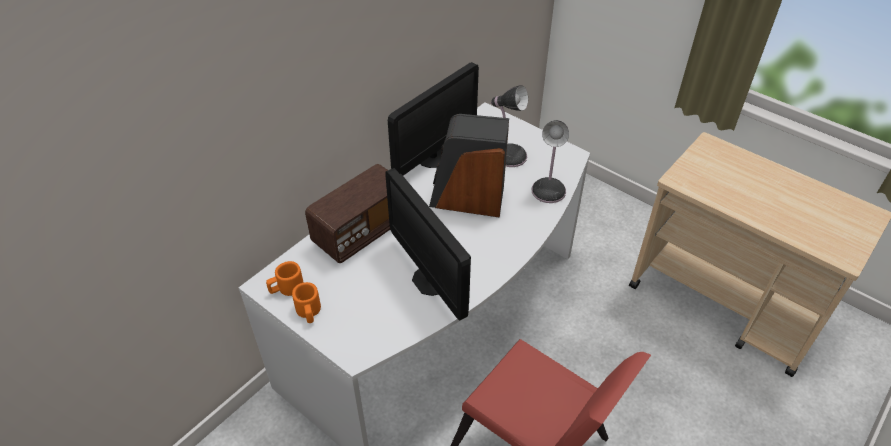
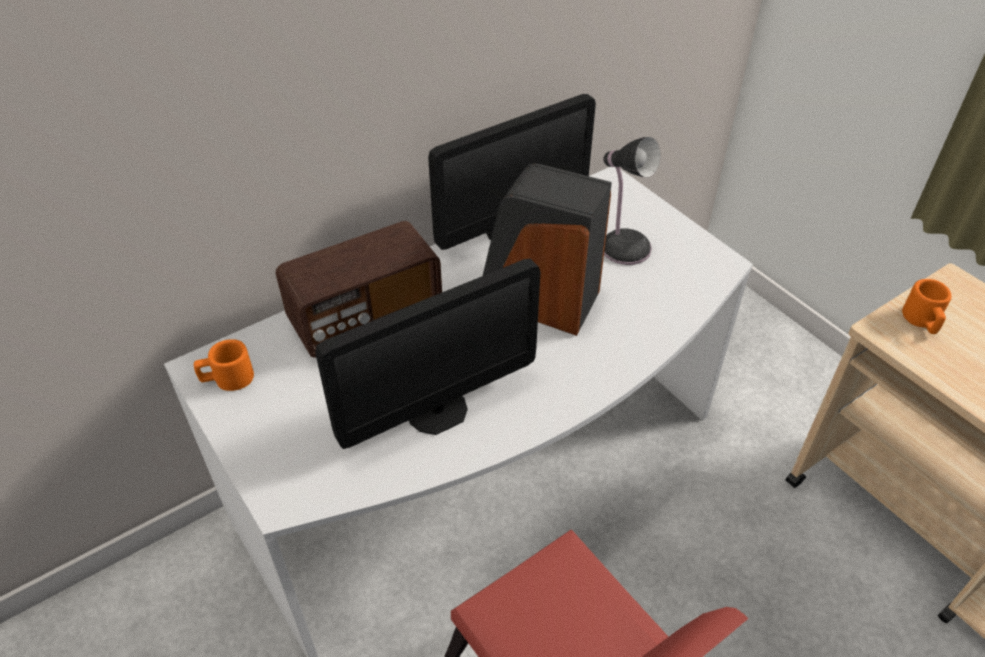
camera: 15 degrees right, 0 degrees up
orange mug [292,282,321,323] -> orange mug moved to [902,279,952,334]
monitor [385,168,471,321] -> monitor turned 105 degrees counterclockwise [315,258,540,449]
table lamp [532,120,569,203] -> none

